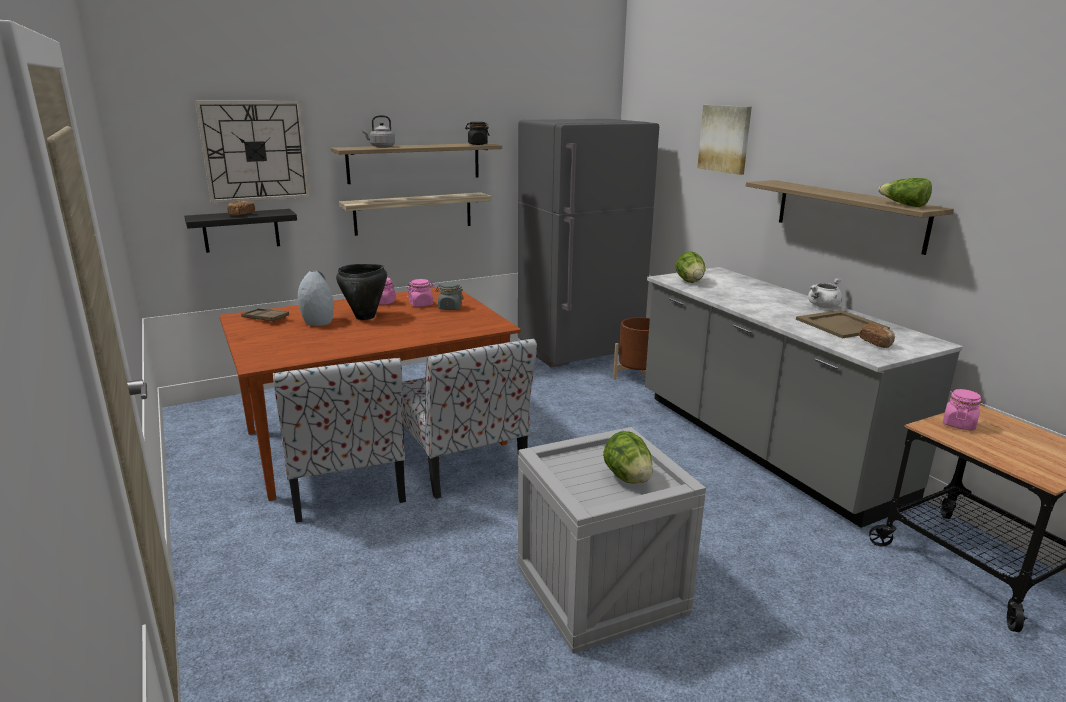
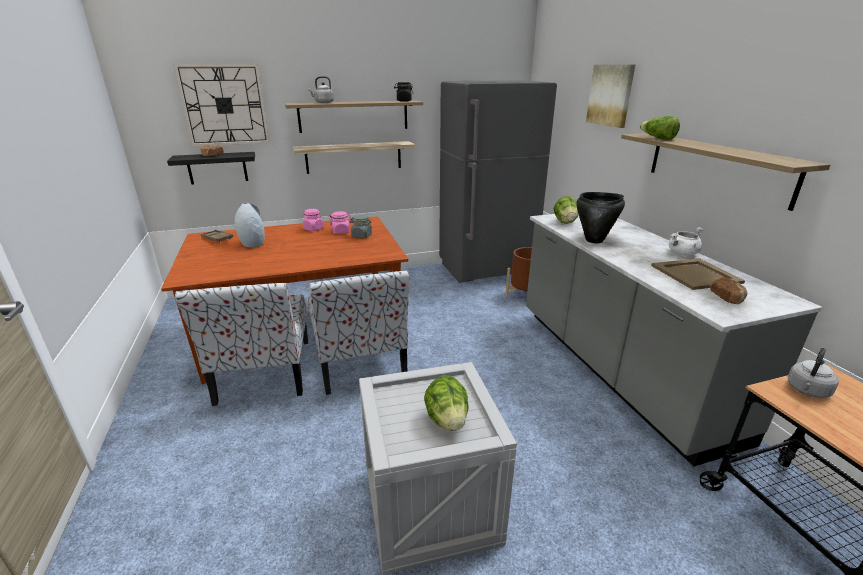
camera: 10 degrees right, 5 degrees up
black cooking pot [336,264,387,320] -> black cooking pot moved to [576,192,625,243]
lettuce [878,178,932,207] -> lettuce moved to [640,116,680,140]
pink jar [943,389,981,431] -> grey kettle [788,348,839,398]

